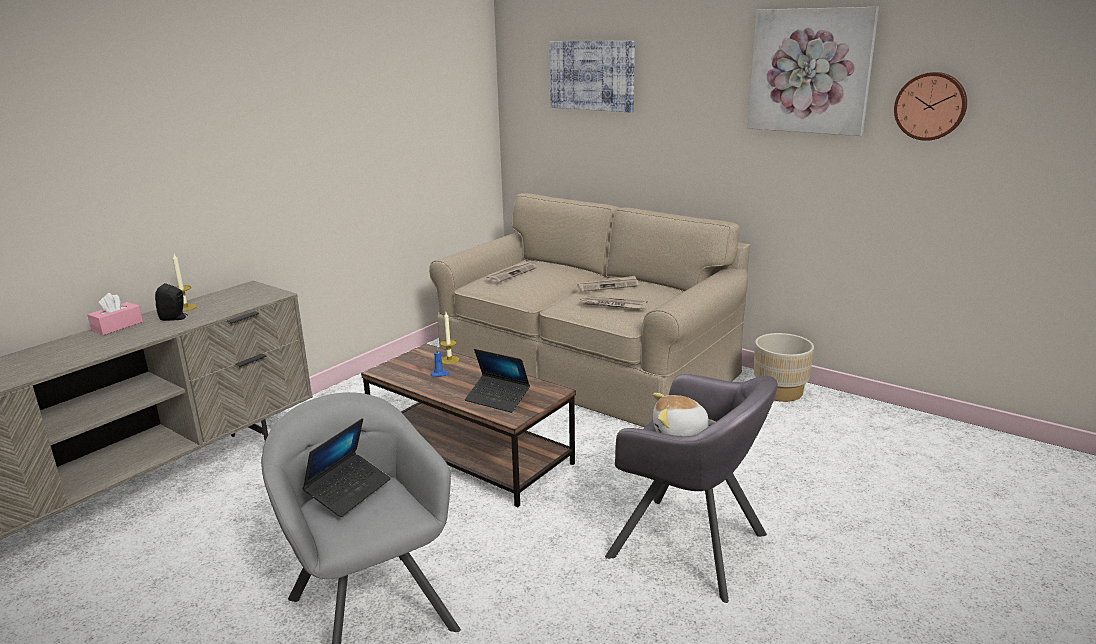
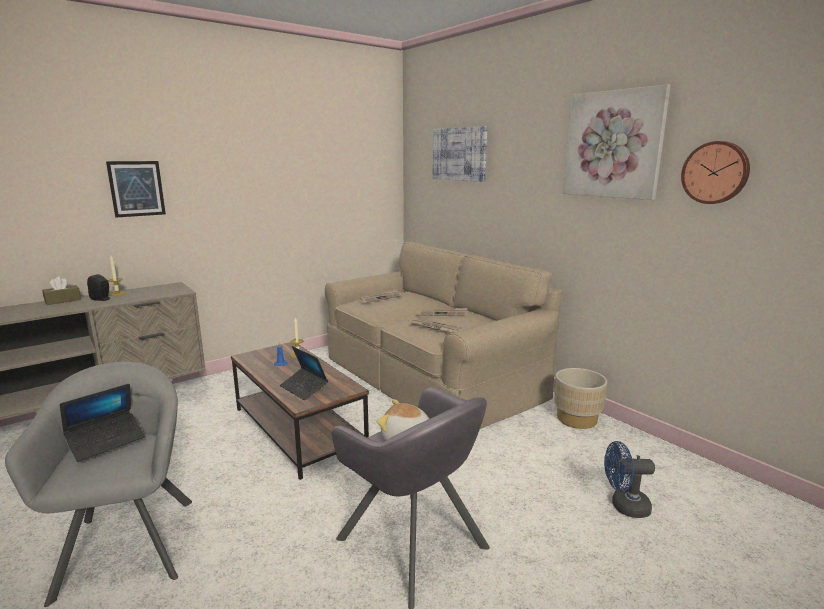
camera: 15 degrees right, 5 degrees down
pink tissue box [87,293,143,335] -> brown tissue box [42,277,81,305]
none -> picture [106,161,166,218]
none -> blue fan [604,441,655,518]

